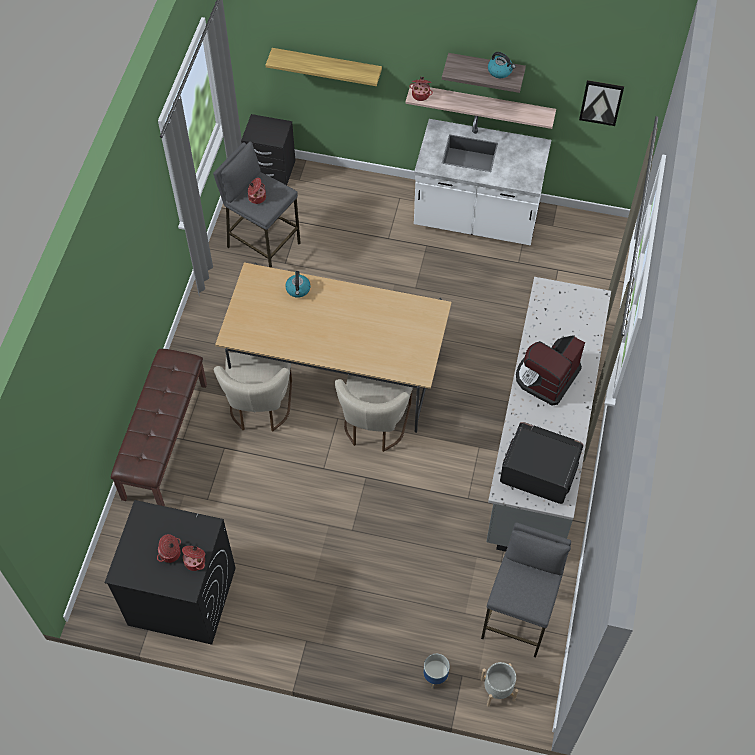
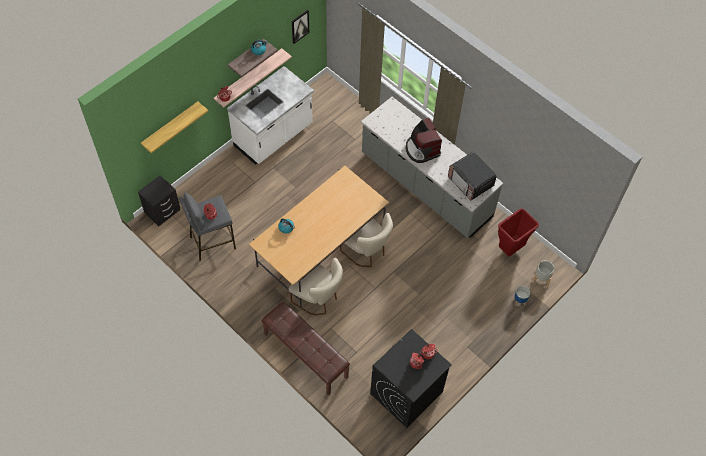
camera: 60 degrees left, 0 degrees up
grey stool [481,522,571,658] -> red trash can [498,208,539,256]
microwave [500,422,583,504] -> microwave turned 90 degrees counterclockwise [448,151,497,200]

